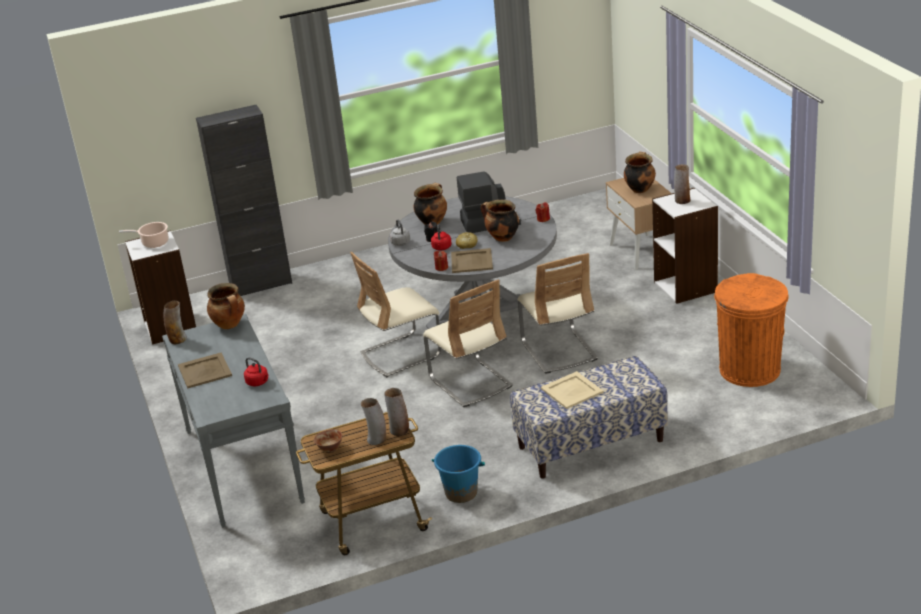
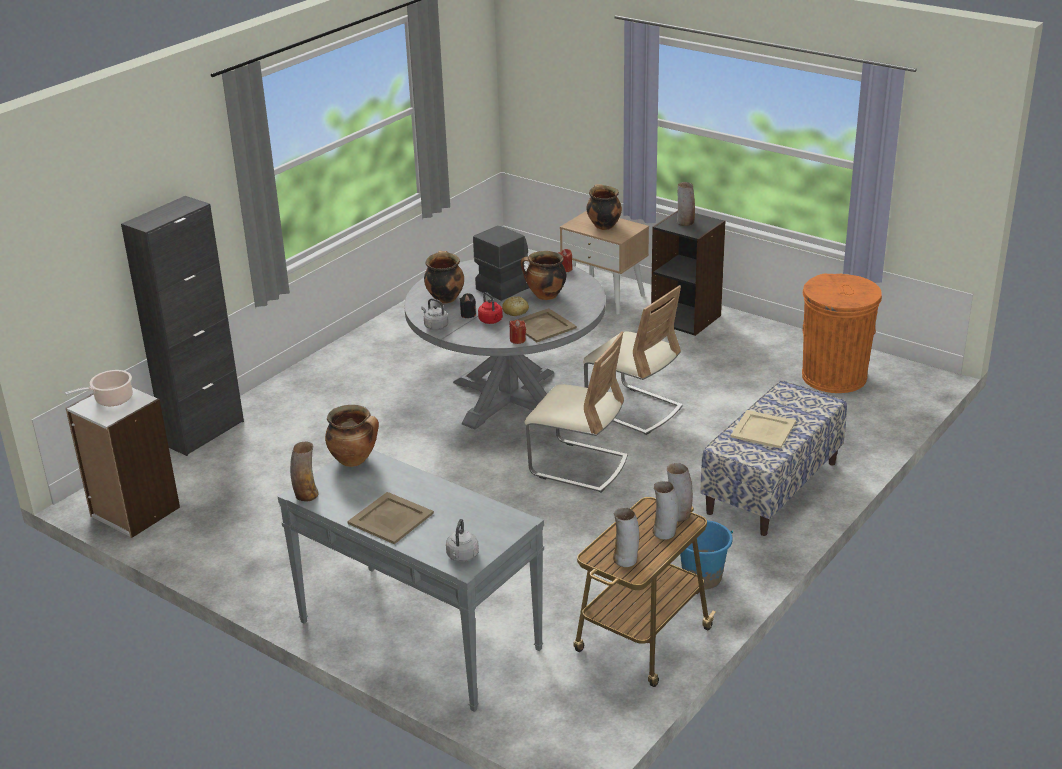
camera: 35 degrees left, 0 degrees up
red kettle [244,357,269,386] -> none
bowl [314,429,342,453] -> vase [613,508,639,567]
beige chair [350,252,441,377] -> none
white bookcase [652,188,718,304] -> black bookcase [651,210,725,336]
none -> grey kettle [446,519,479,562]

